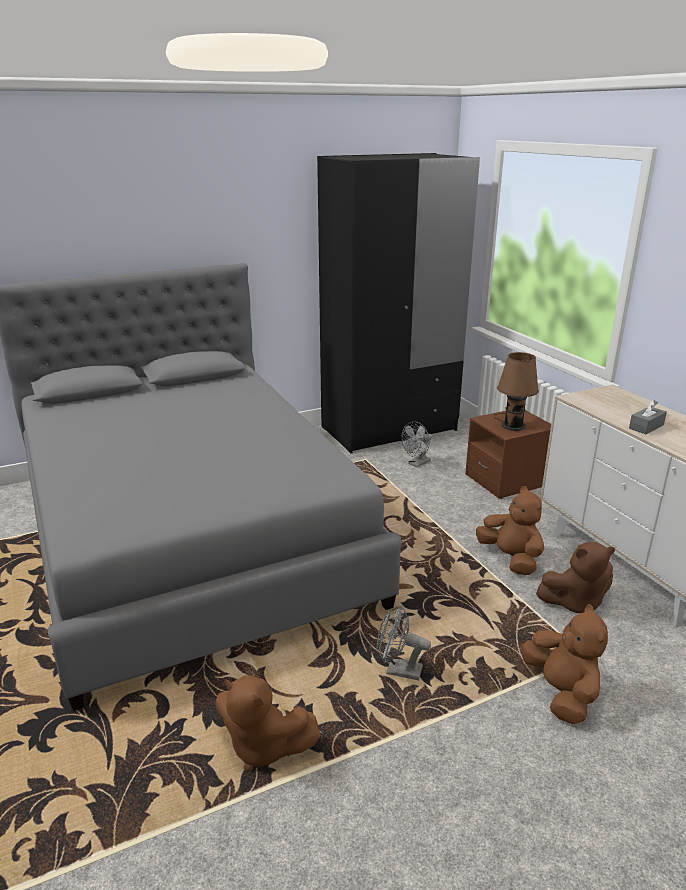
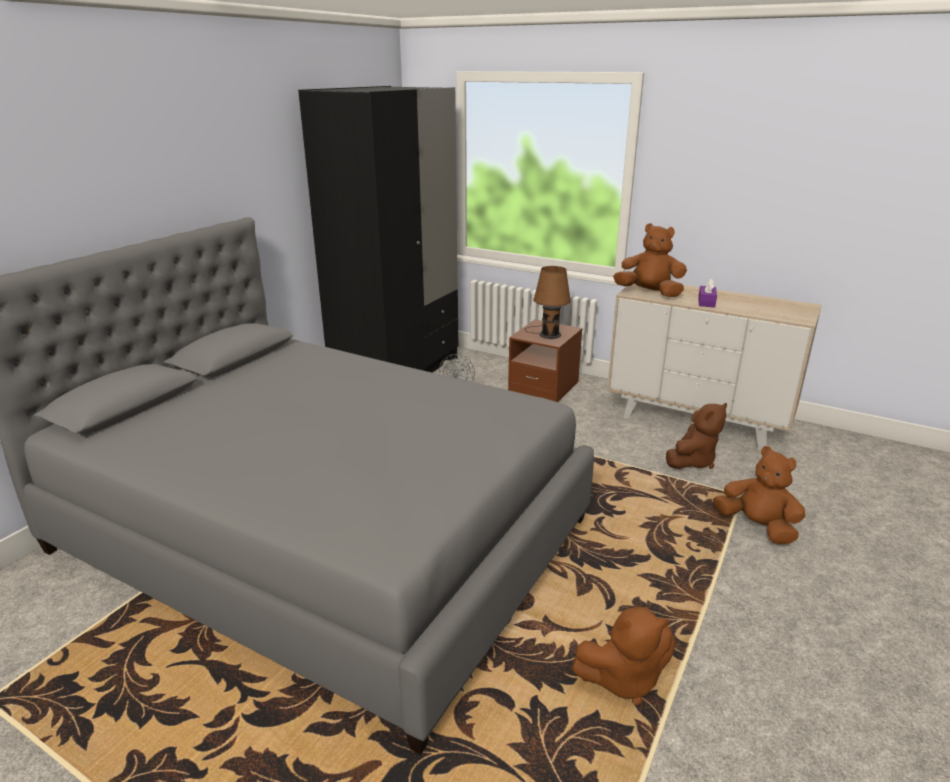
camera: 35 degrees left, 0 degrees up
grey fan [377,605,431,681] -> none
brown plush toy [476,486,544,575] -> brown plush toy moved to [613,223,687,297]
grey tissue box [629,400,667,434] -> purple tissue box [698,278,717,307]

